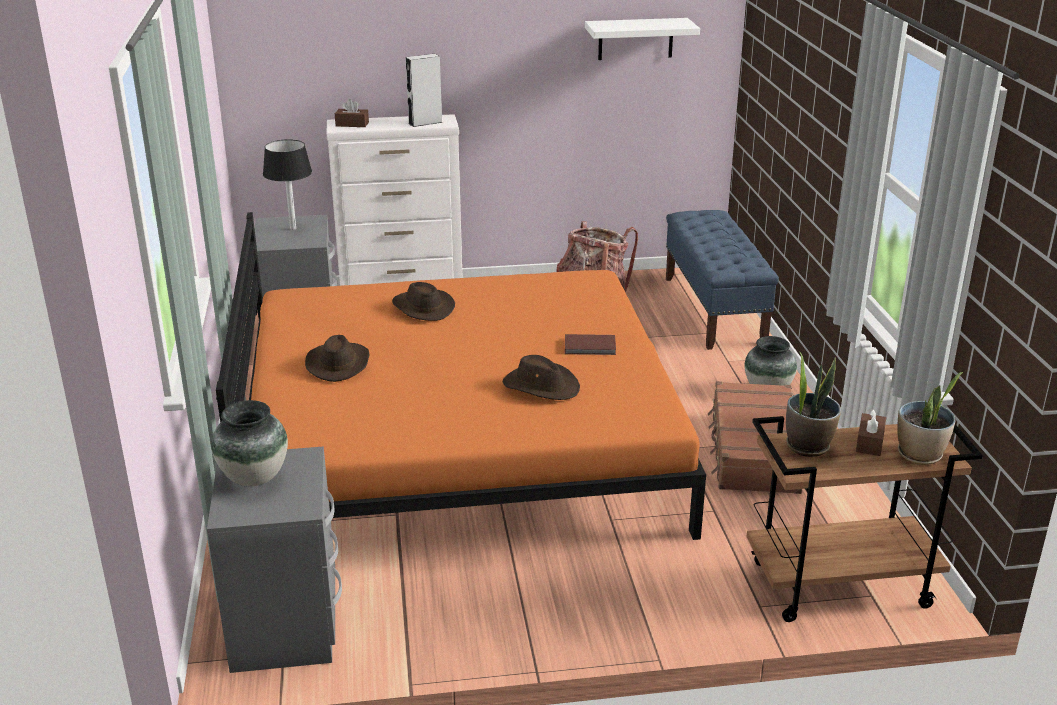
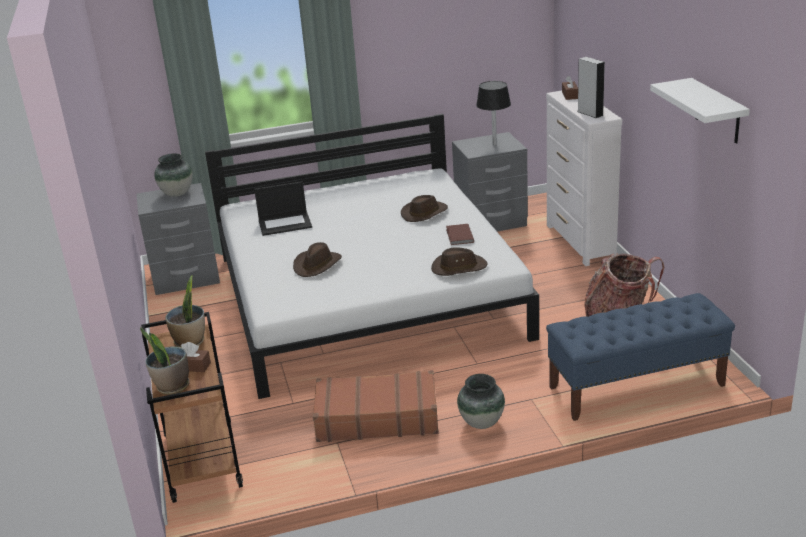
camera: 85 degrees right, 0 degrees up
orange bed [216,212,706,540] -> white bed [205,114,539,399]
brown hat [305,335,369,382] -> brown hat moved to [431,247,488,276]
brown book [565,334,616,355] -> brown book moved to [446,224,474,245]
none -> laptop [254,181,312,236]

